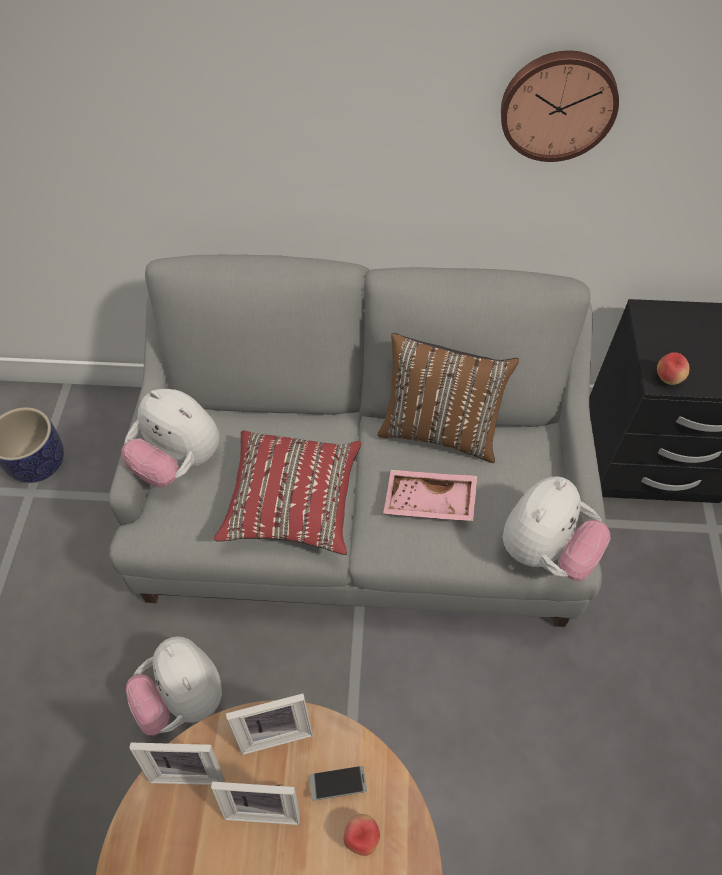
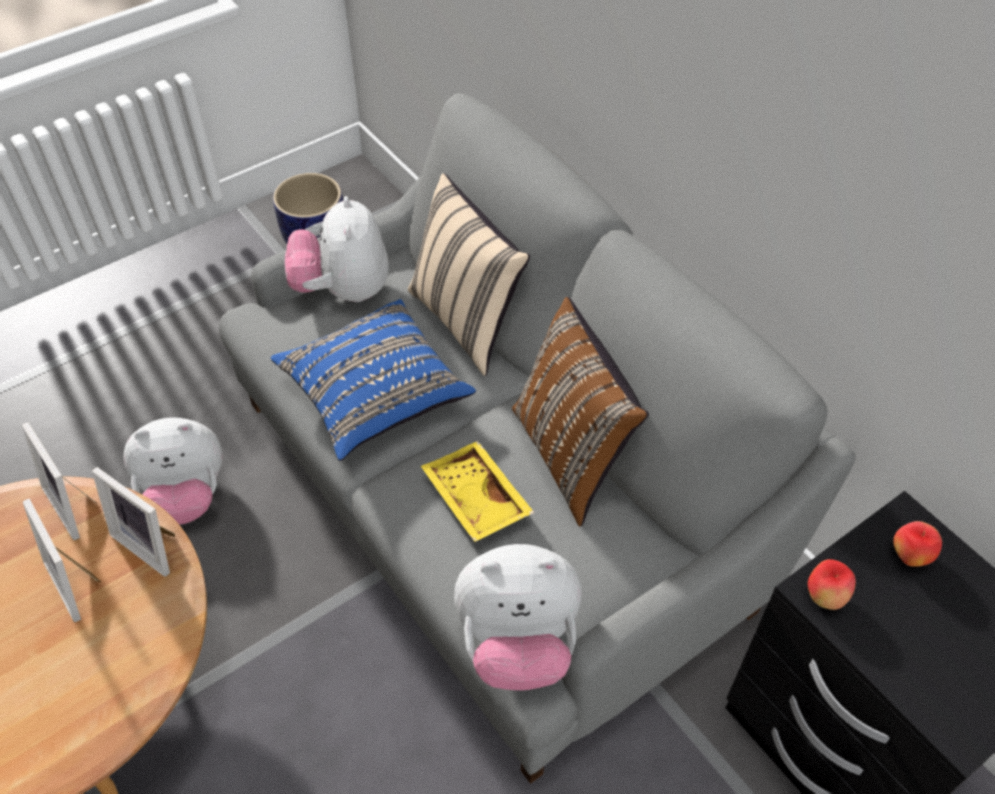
camera: 50 degrees right, 5 degrees down
plush toy [126,637,222,736] -> plush toy turned 120 degrees counterclockwise [124,417,223,525]
red pillow [214,430,361,555] -> blue pillow [271,299,476,461]
phone [309,766,367,801] -> none
apple [344,814,380,856] -> apple moved to [893,521,942,567]
pink tray [383,470,478,521] -> yellow tray [421,441,535,542]
wall clock [501,51,619,162] -> none
none -> beige pillow [408,173,530,376]

